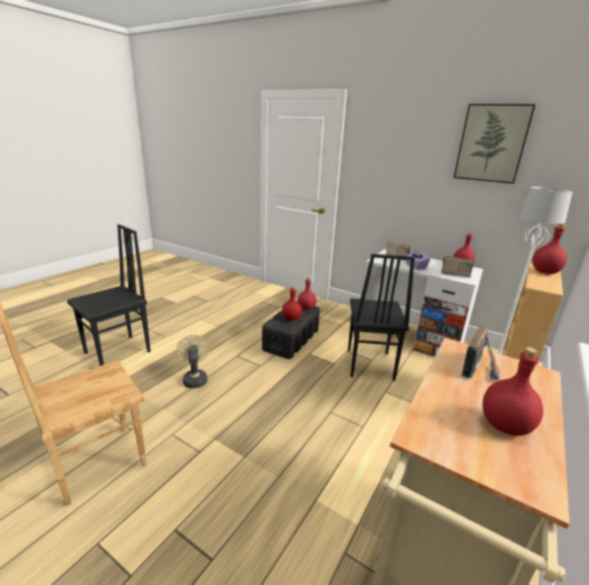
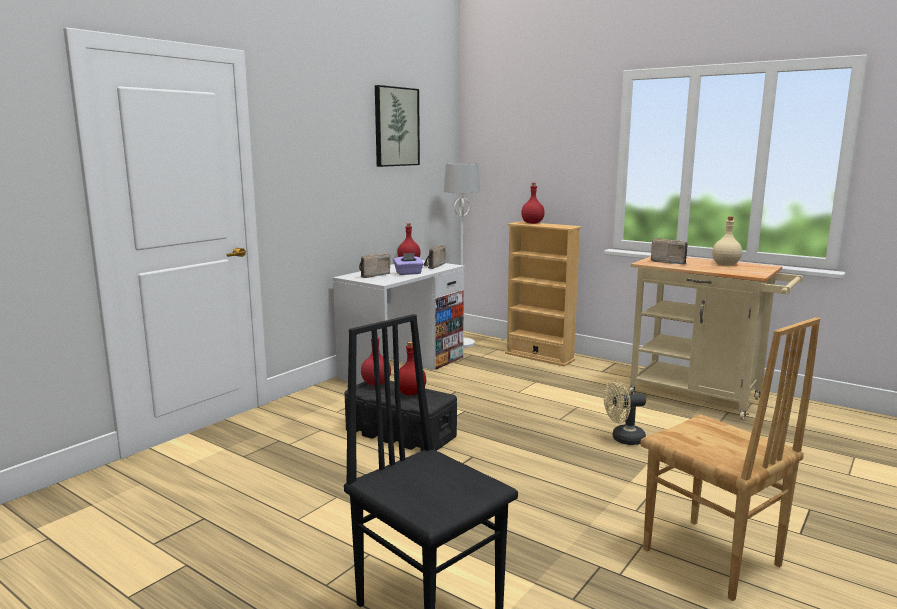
camera: 85 degrees left, 10 degrees down
beige fan [176,335,209,388] -> beige fan moved to [604,380,646,445]
black chair [348,254,415,381] -> none
red bottle [482,347,543,436] -> beige bottle [712,217,742,266]

